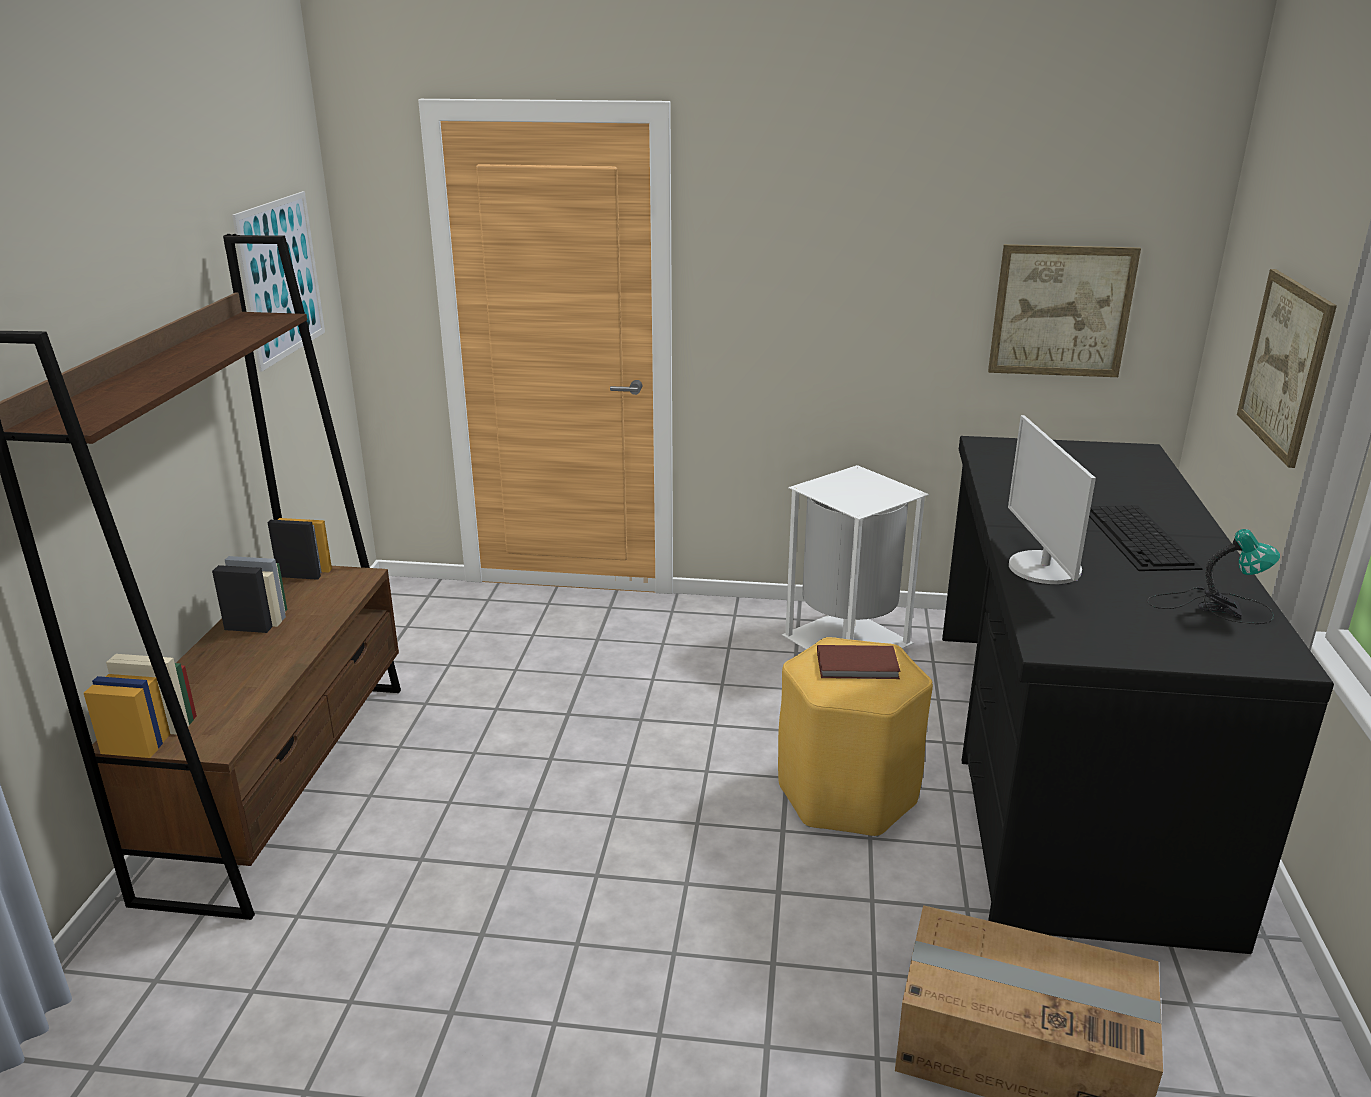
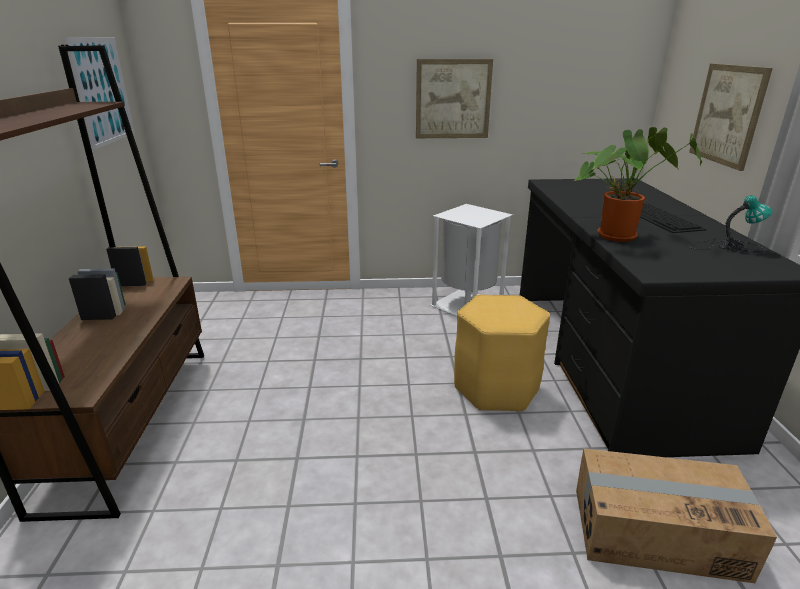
camera: 10 degrees left, 0 degrees up
brown book [817,645,901,679] -> none
picture [988,244,1141,377] -> picture moved to [416,59,493,138]
monitor [1008,415,1096,584] -> potted plant [574,127,702,242]

